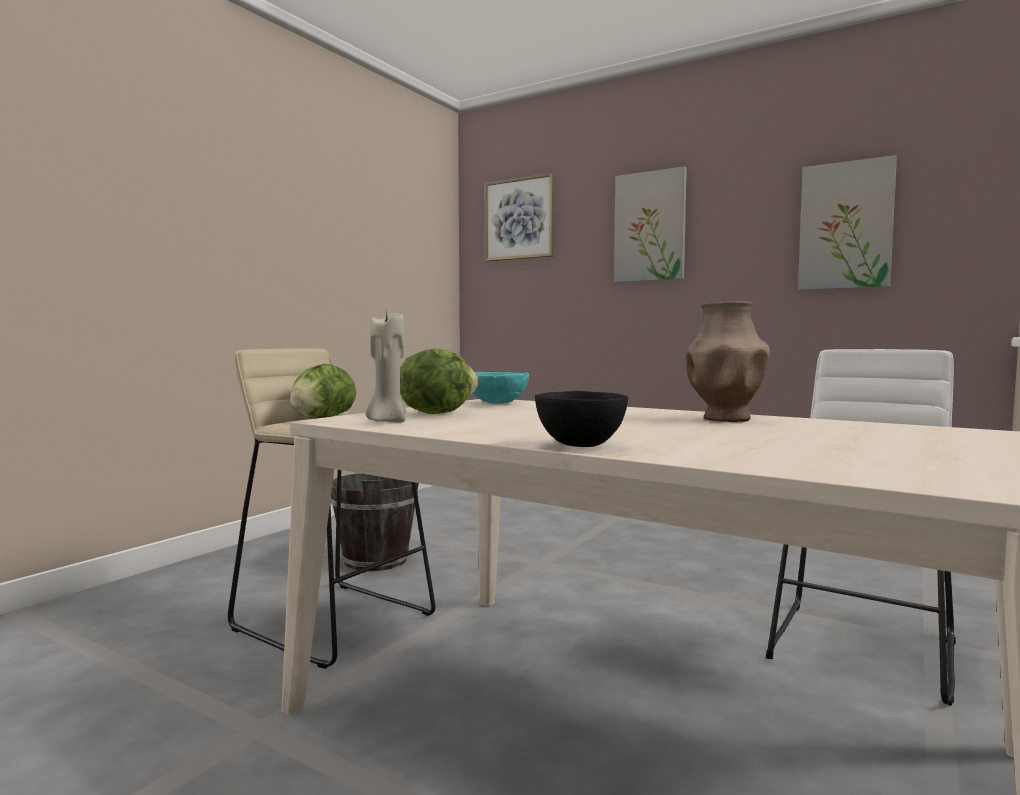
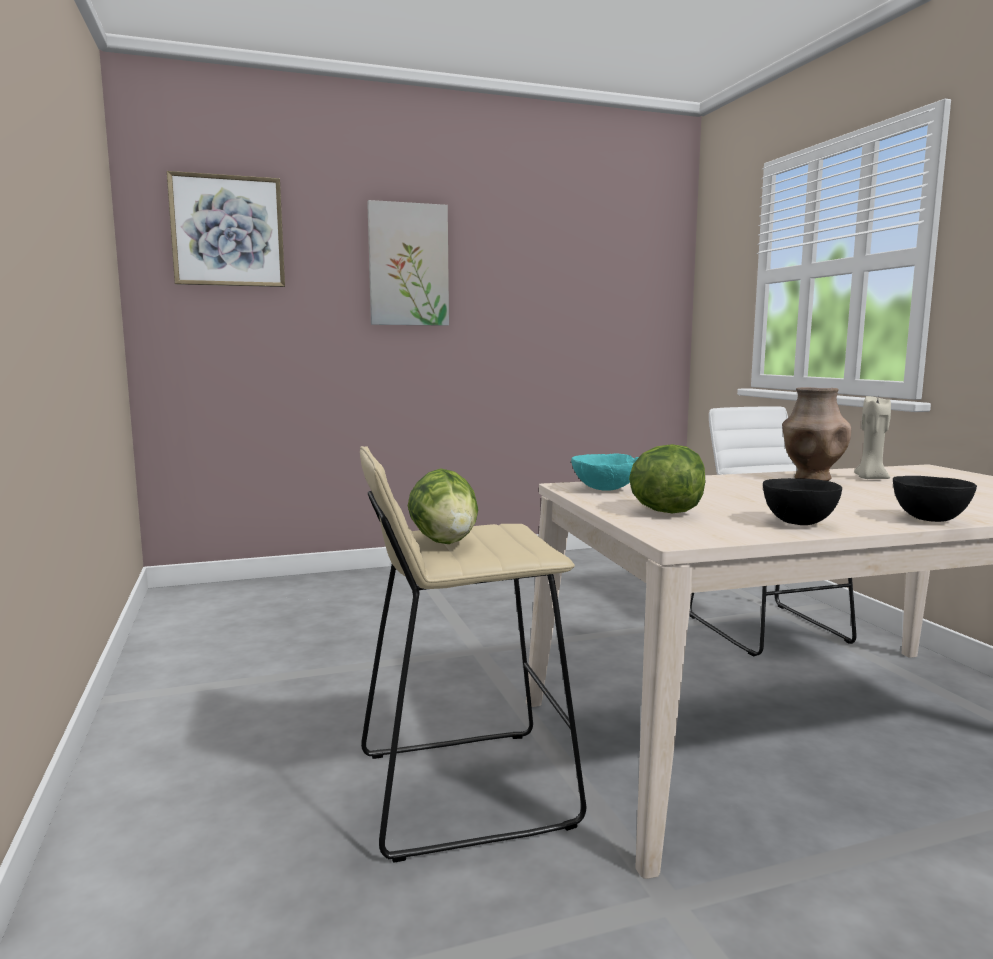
camera: 50 degrees left, 5 degrees up
brown bucket [330,473,419,571] -> none
beige candle [366,311,406,423] -> beige candle moved to [854,396,891,479]
picture [798,155,897,290] -> none
none -> black bowl [763,478,842,525]

